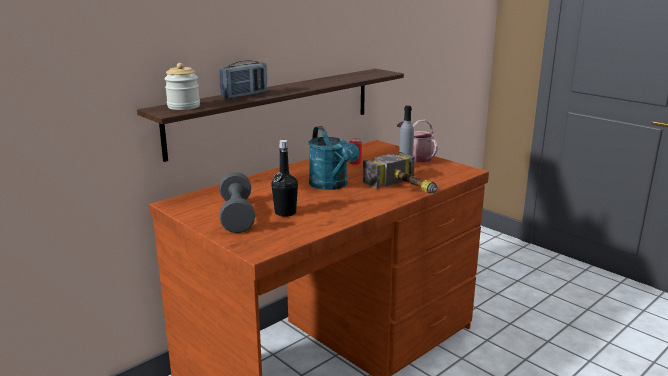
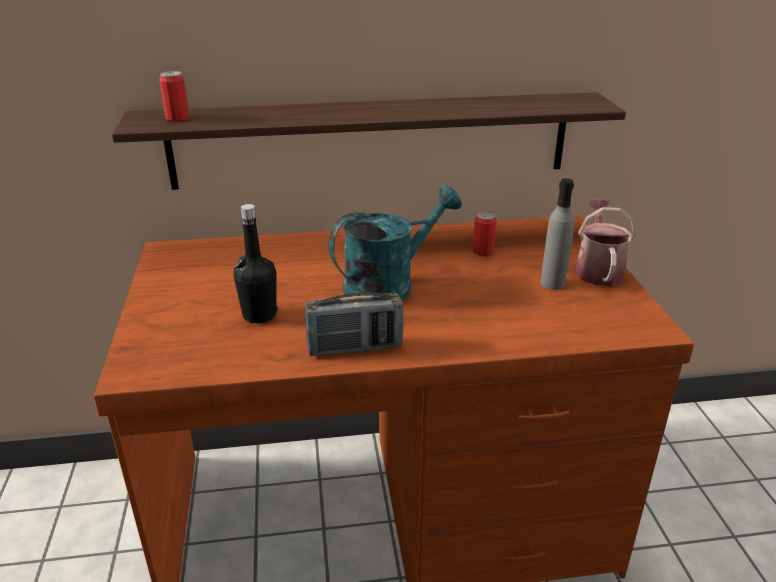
camera: 35 degrees right, 10 degrees up
jar [164,63,200,110] -> can [159,71,190,122]
radio [219,60,267,99] -> radio moved to [305,292,404,356]
grey dumbbell [219,172,255,233] -> none
turquoise watering can [309,126,359,190] -> turquoise watering can turned 135 degrees counterclockwise [329,185,462,300]
hammer [363,152,438,194] -> none

